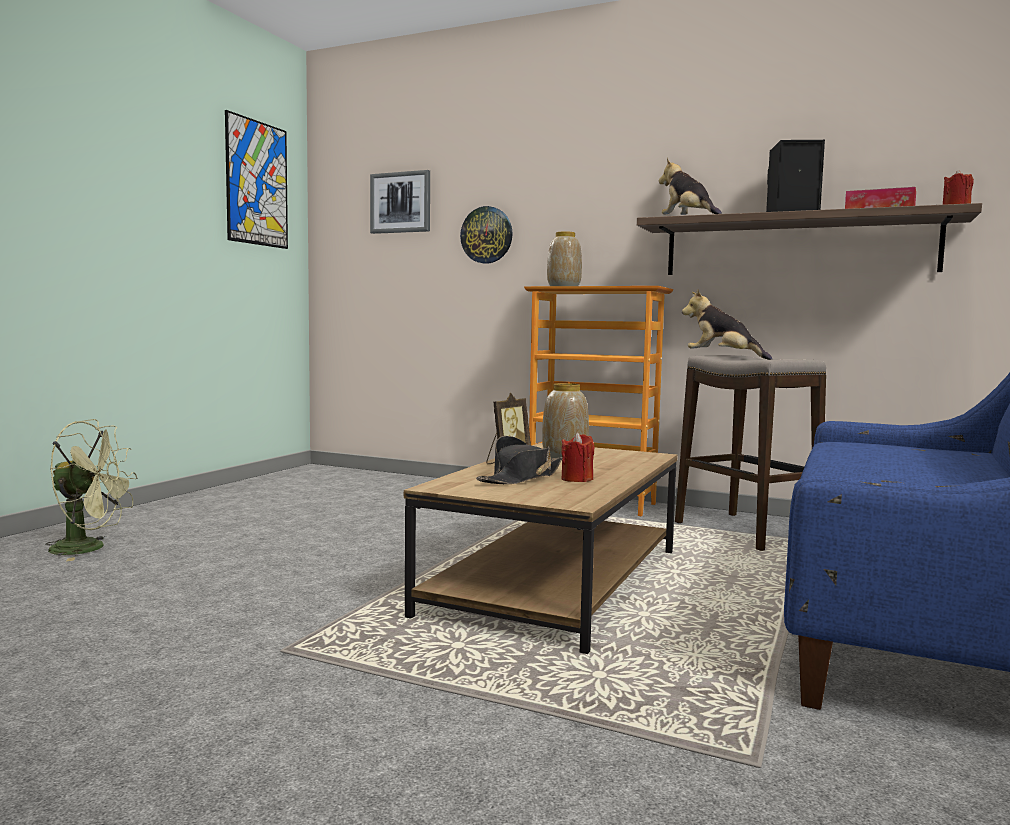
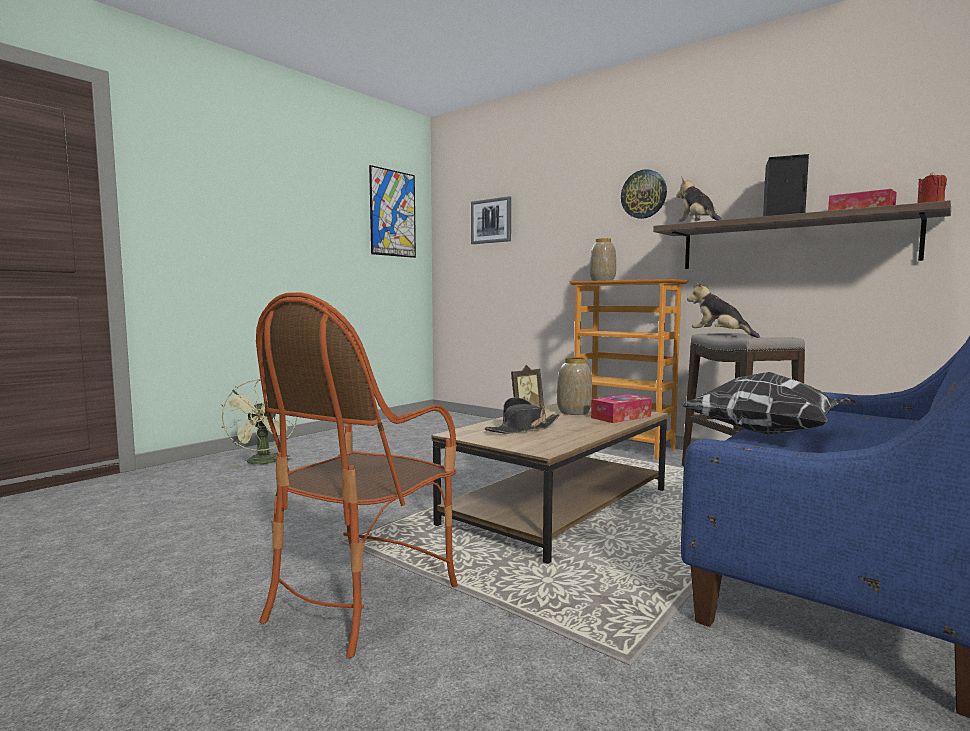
camera: 15 degrees right, 0 degrees up
green fan [45,419,137,562] -> green fan turned 60 degrees clockwise [221,379,297,465]
wall clock [460,206,513,264] -> wall clock moved to [621,169,667,219]
red candle [561,432,595,482] -> none
none -> armchair [256,292,458,658]
none -> tissue box [591,394,652,423]
none -> pillow [682,372,857,434]

